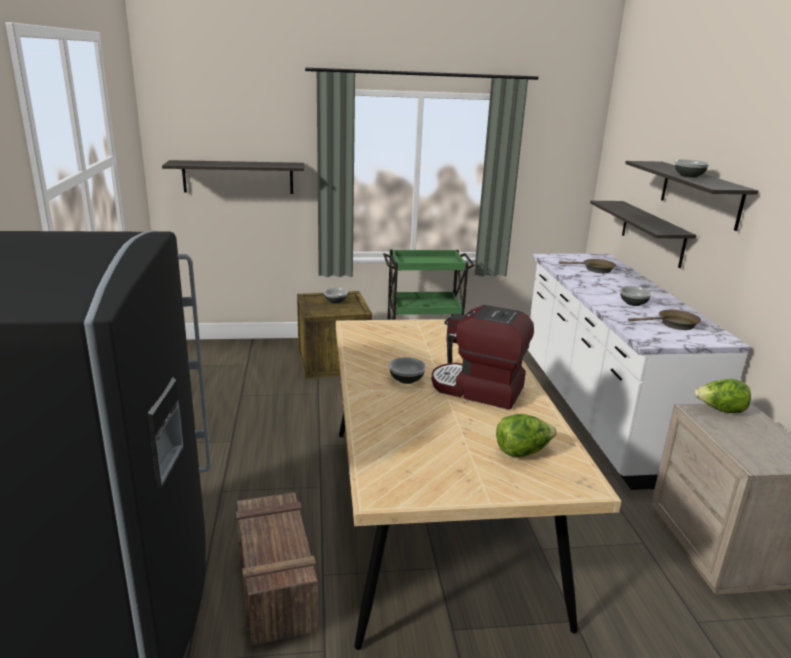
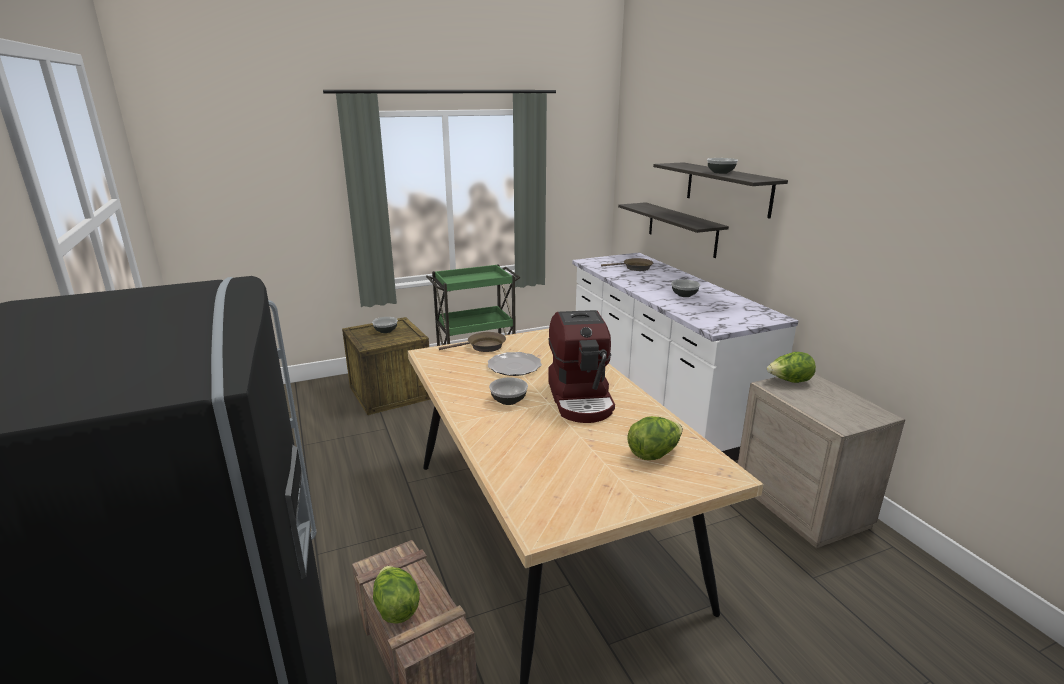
camera: 15 degrees left, 0 degrees up
shelf [162,160,304,194] -> none
coffee machine [432,305,534,410] -> coffee machine turned 105 degrees counterclockwise [548,310,615,423]
brown frying pan [628,310,701,330] -> brown frying pan moved to [439,332,506,352]
none -> lettuce [373,566,420,624]
none -> plate [488,352,542,376]

